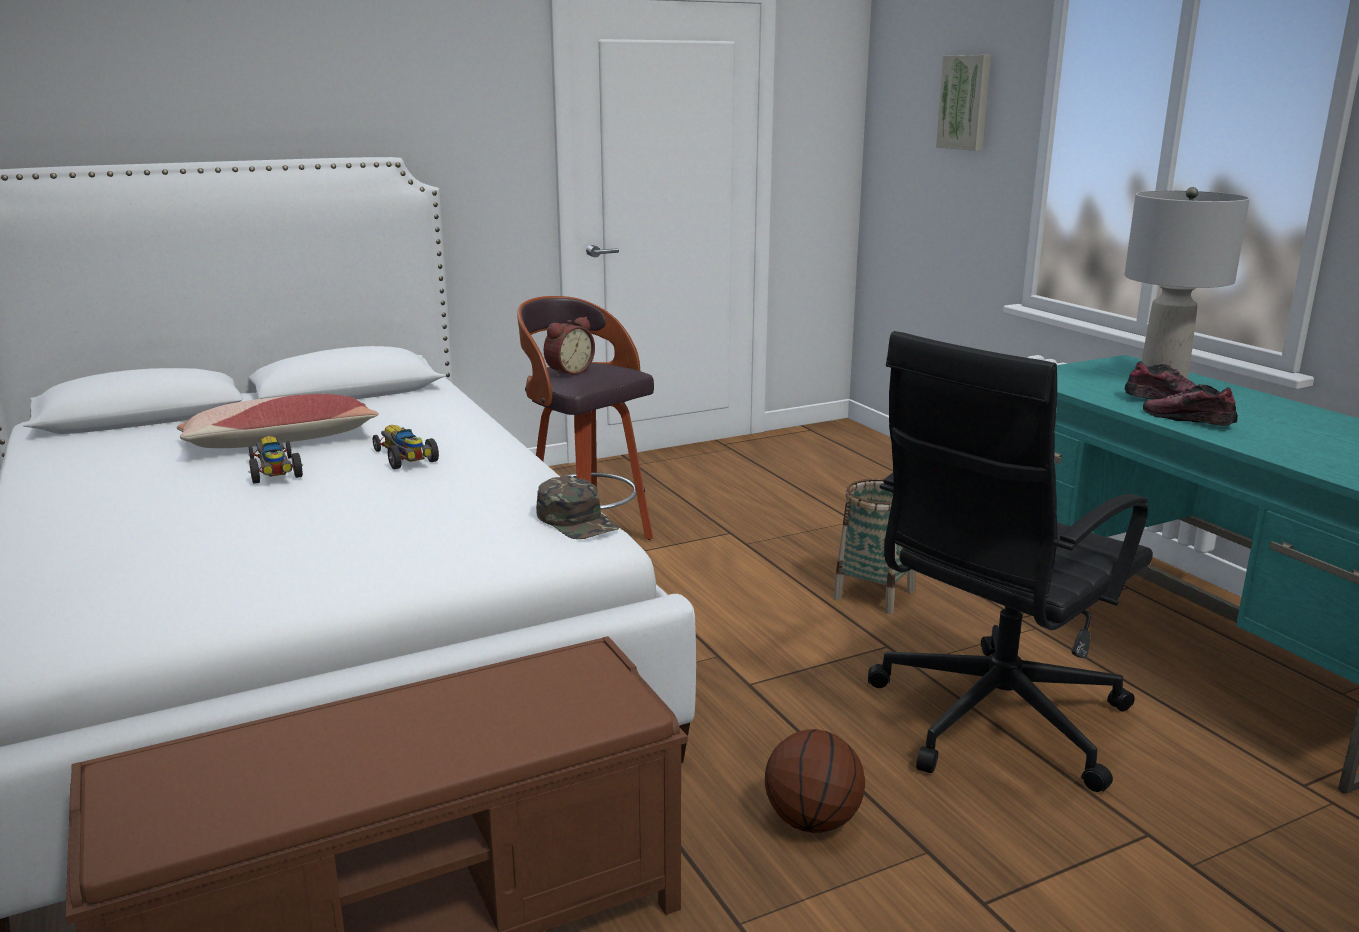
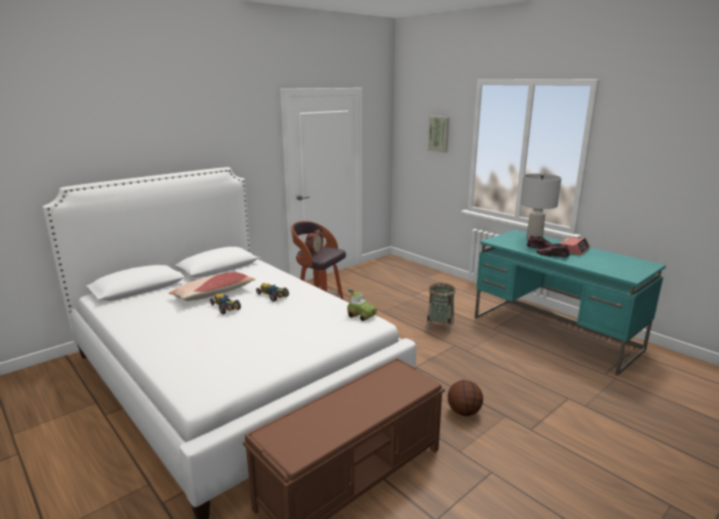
camera: 15 degrees left, 0 degrees up
green cap [536,476,619,539] -> toy car [347,289,377,321]
black office chair [868,331,1153,792] -> none
none -> alarm clock [560,237,590,255]

